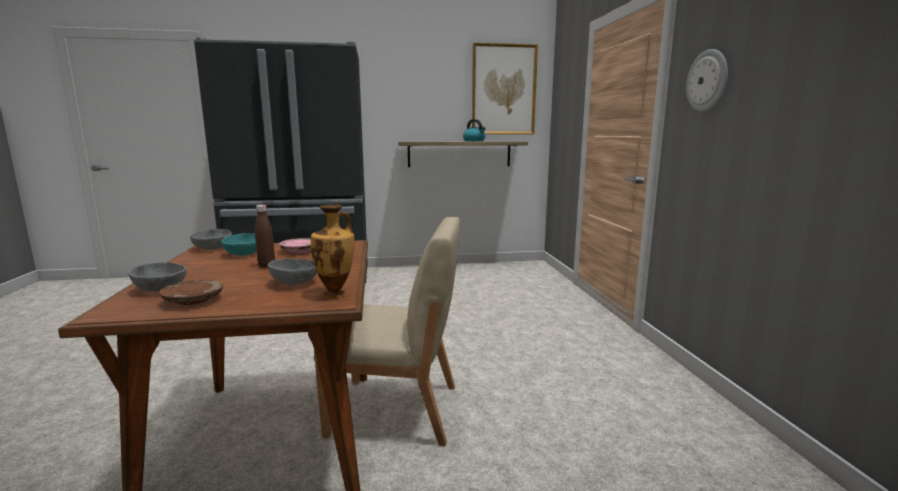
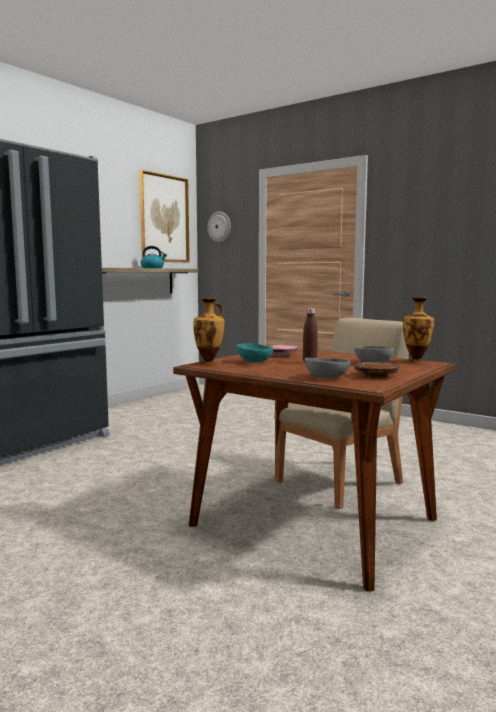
camera: 45 degrees left, 5 degrees down
grey bowl [190,229,232,250] -> vase [193,298,224,365]
wall clock [686,49,728,112] -> wall clock moved to [207,211,231,242]

